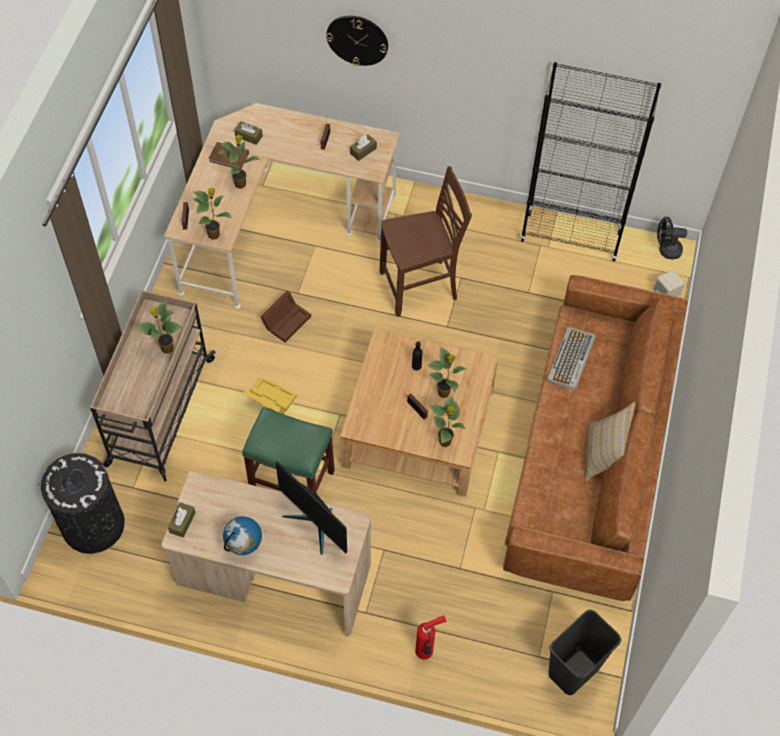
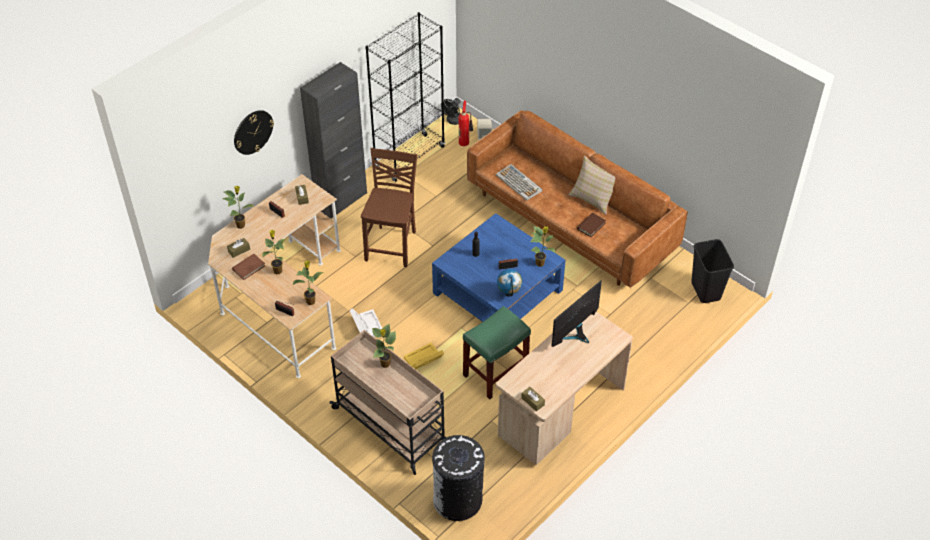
camera: 60 degrees left, 10 degrees down
globe [223,516,262,555] -> globe moved to [497,269,522,297]
brown storage box [260,291,311,343] -> white storage box [349,308,382,337]
monitor [276,461,347,555] -> monitor turned 150 degrees clockwise [551,281,602,347]
beige coffee table [340,328,498,497] -> blue coffee table [432,213,565,322]
fire extinguisher [415,615,447,660] -> fire extinguisher moved to [459,101,473,146]
potted plant [427,347,466,398] -> potted plant moved to [223,186,254,229]
none -> black cabinet [300,62,367,219]
none -> brown book [577,213,606,237]

